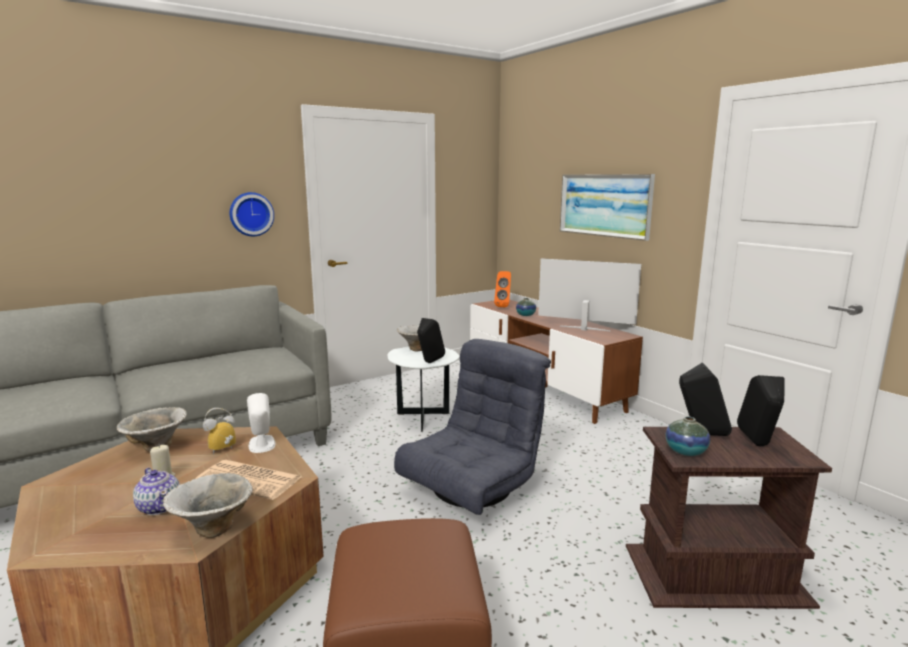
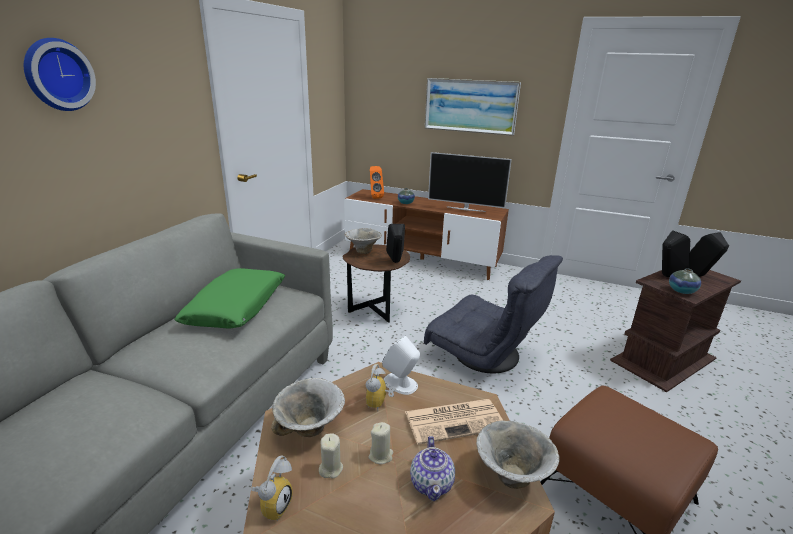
camera: 35 degrees left, 10 degrees up
teapot [133,468,180,515] -> teapot turned 75 degrees clockwise [410,436,455,501]
wall clock [230,192,274,236] -> wall clock moved to [24,38,96,111]
white side table [387,346,459,432] -> brown side table [342,244,410,323]
grey armchair [394,339,551,515] -> grey armchair turned 120 degrees clockwise [424,255,563,373]
television [538,258,641,331] -> television turned 150 degrees counterclockwise [428,152,512,212]
none -> green pillow [174,268,285,328]
none -> alarm clock [251,455,293,521]
none -> beige candle [319,434,343,478]

